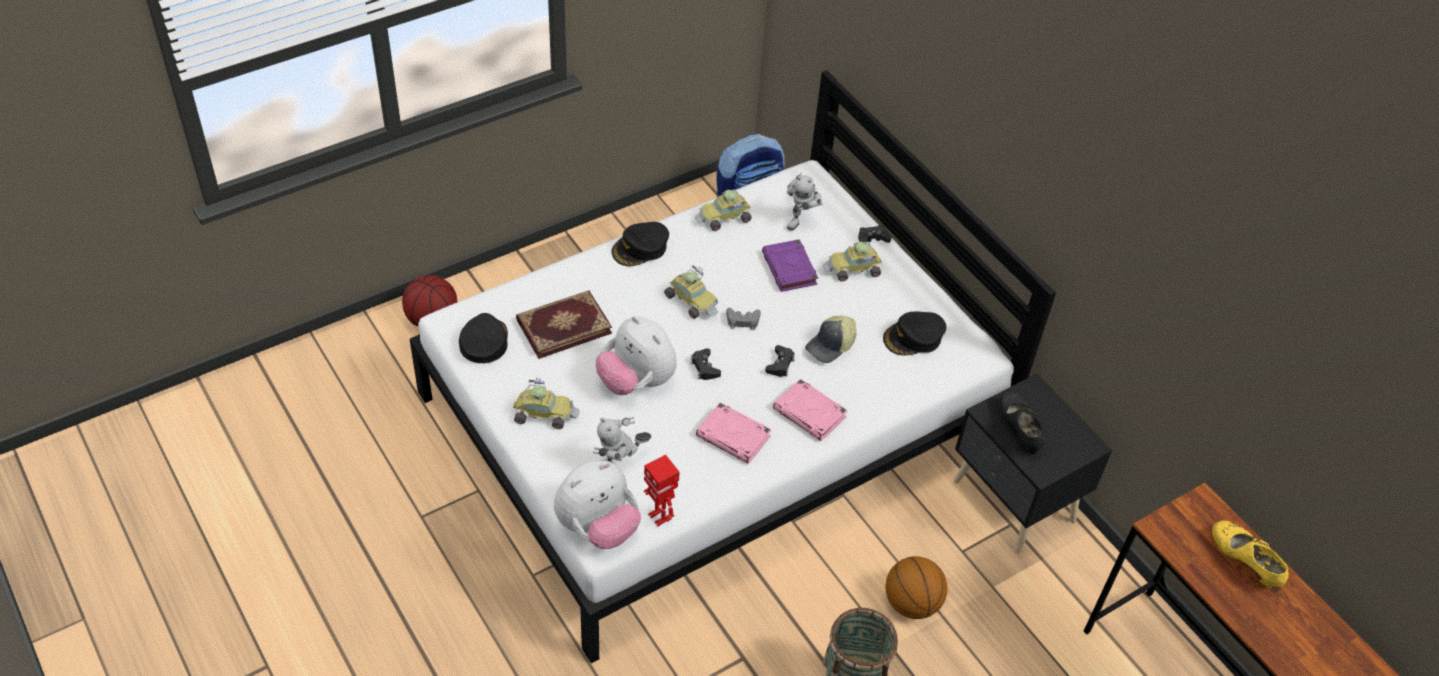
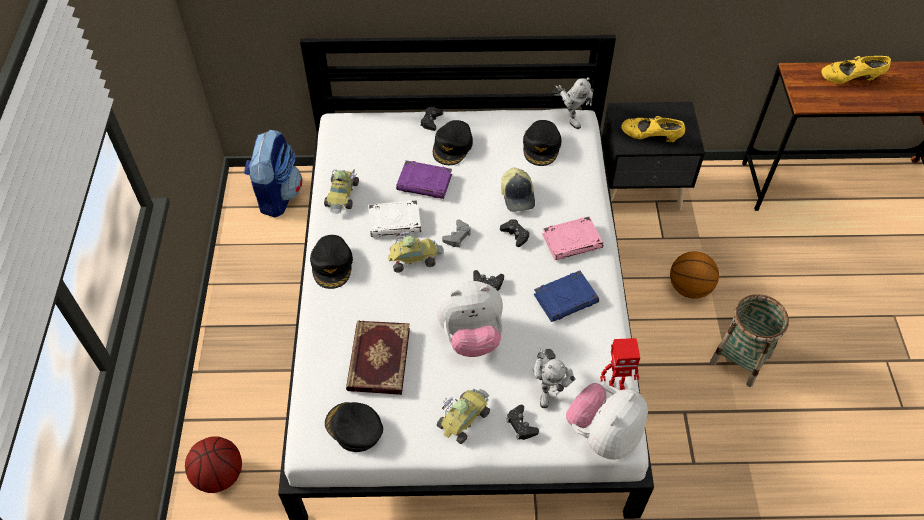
camera: 55 degrees left, 5 degrees up
plush toy [554,461,641,549] -> plush toy turned 135 degrees counterclockwise [566,383,648,460]
pink book [696,403,771,464] -> blue book [534,271,599,322]
toy robot [787,173,822,231] -> toy robot moved to [553,77,594,129]
toy car [823,242,882,281] -> black cap [433,120,473,165]
black shoe [1000,391,1045,454] -> yellow shoe [621,116,685,143]
none -> white book [368,200,421,237]
none -> black game controller [506,405,539,440]

